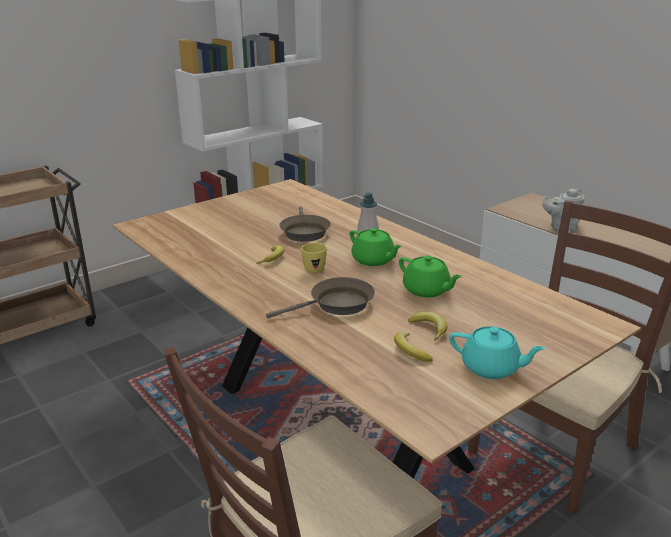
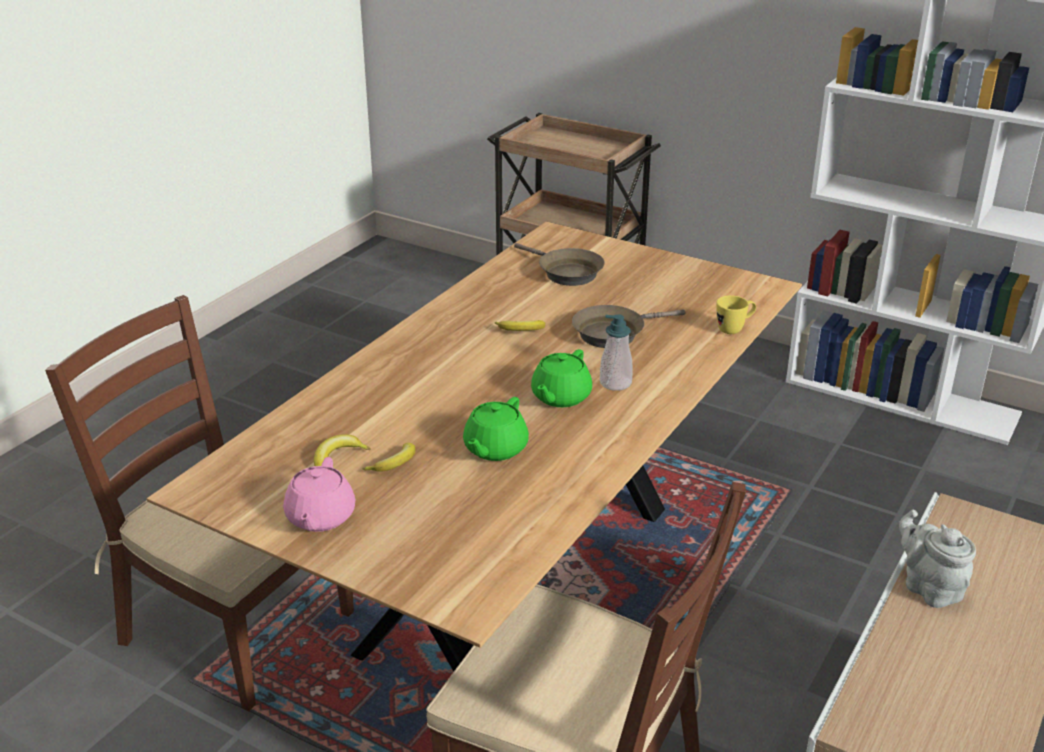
camera: 70 degrees right, 5 degrees up
brown frying pan [266,277,375,318] -> brown frying pan moved to [514,243,605,286]
yellow mug [301,243,327,274] -> yellow mug moved to [716,295,756,334]
turquoise teapot [449,326,546,379] -> pink teapot [283,457,355,532]

